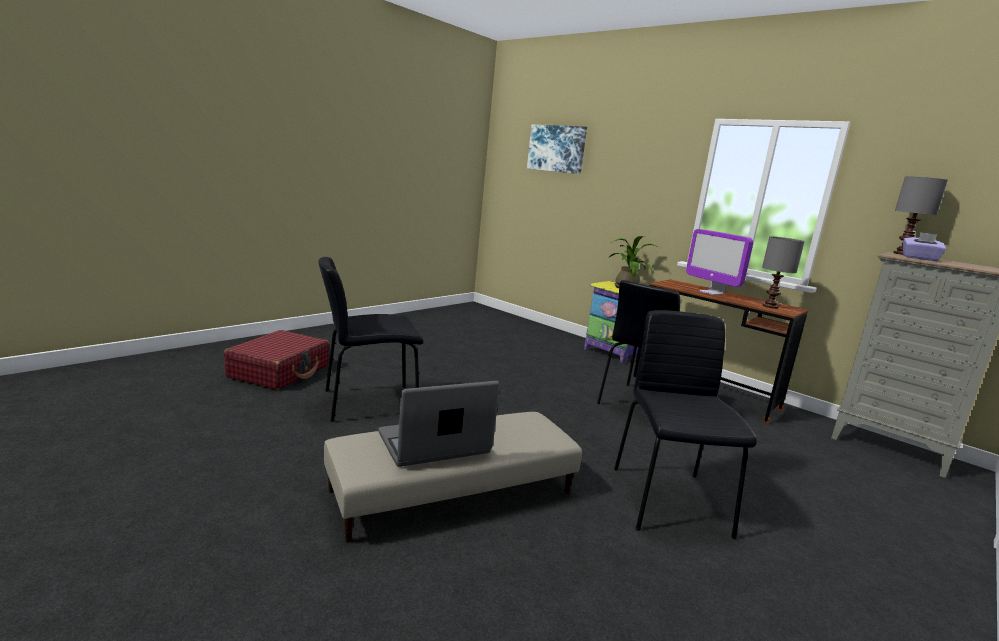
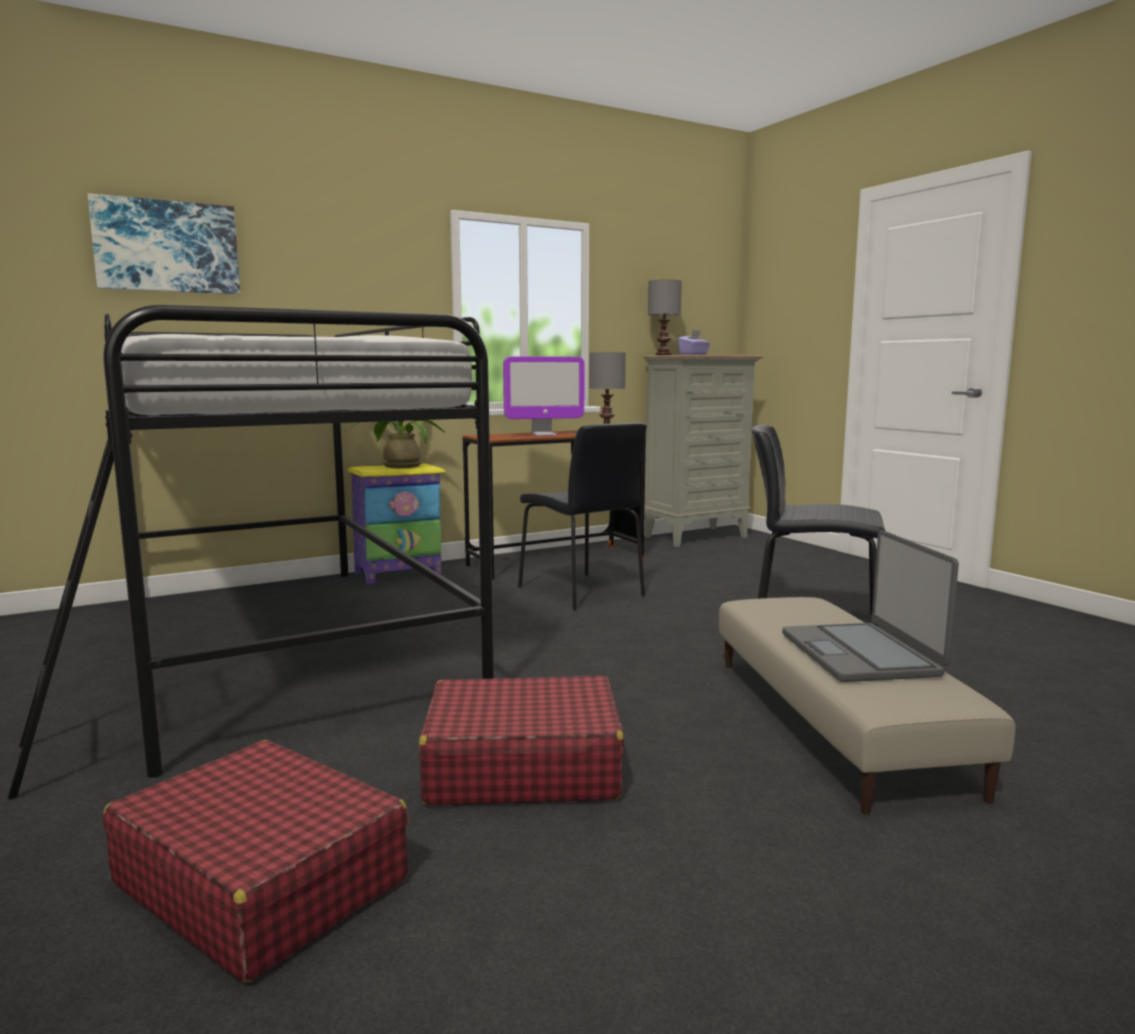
camera: 70 degrees left, 5 degrees down
black chair [318,257,423,422] -> red suitcase [419,675,624,805]
none -> black bed [8,305,494,799]

